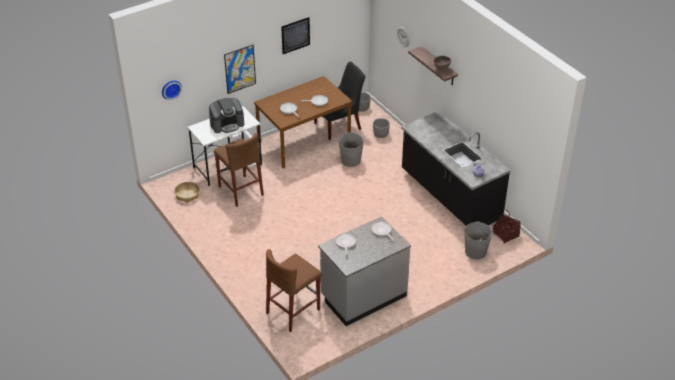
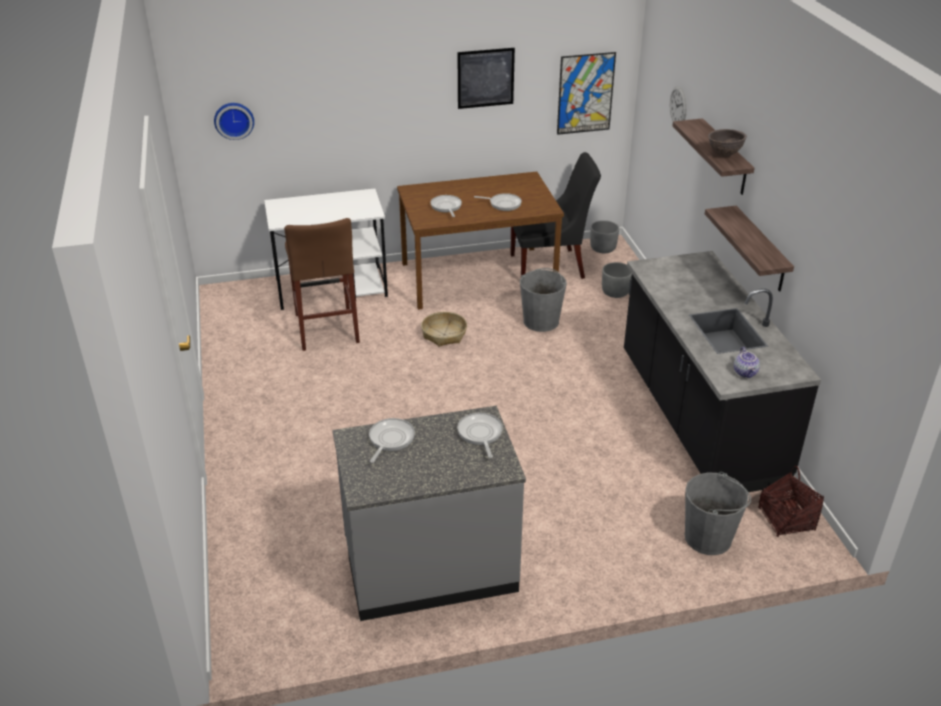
camera: 20 degrees right, 5 degrees down
basket [174,182,200,203] -> basket moved to [421,312,467,347]
coffee machine [209,98,244,133] -> none
picture [224,45,256,94] -> picture moved to [557,52,616,135]
brown stool [266,249,322,332] -> none
none -> shelf [705,206,794,292]

